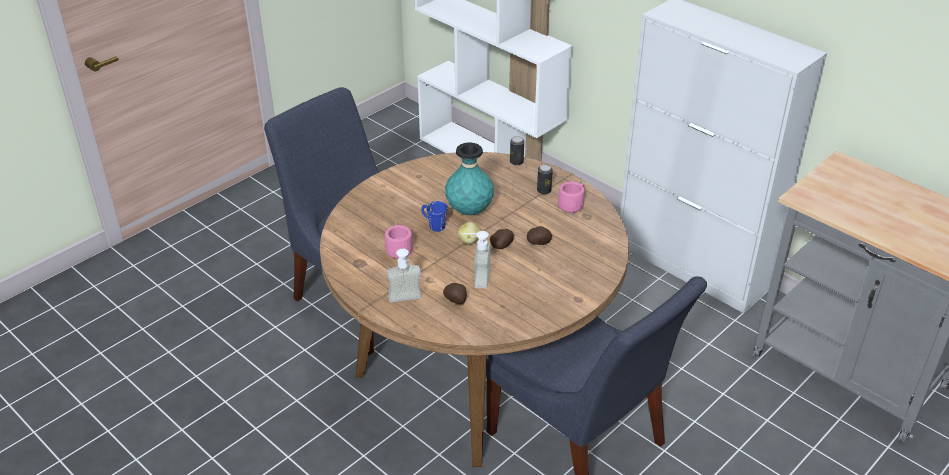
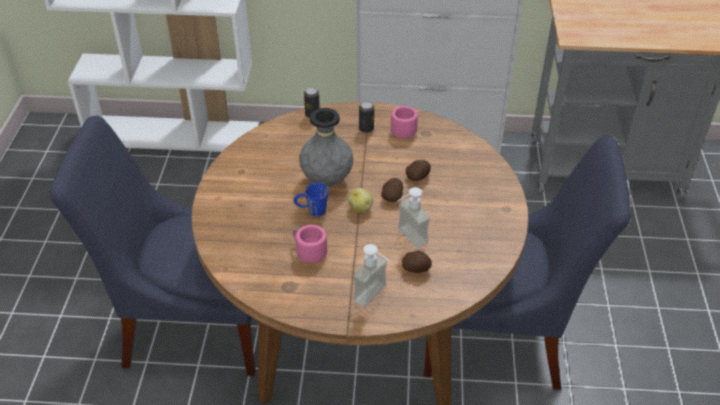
camera: 40 degrees left, 5 degrees up
turquoise vase [445,142,494,215] -> grey vase [299,108,353,186]

